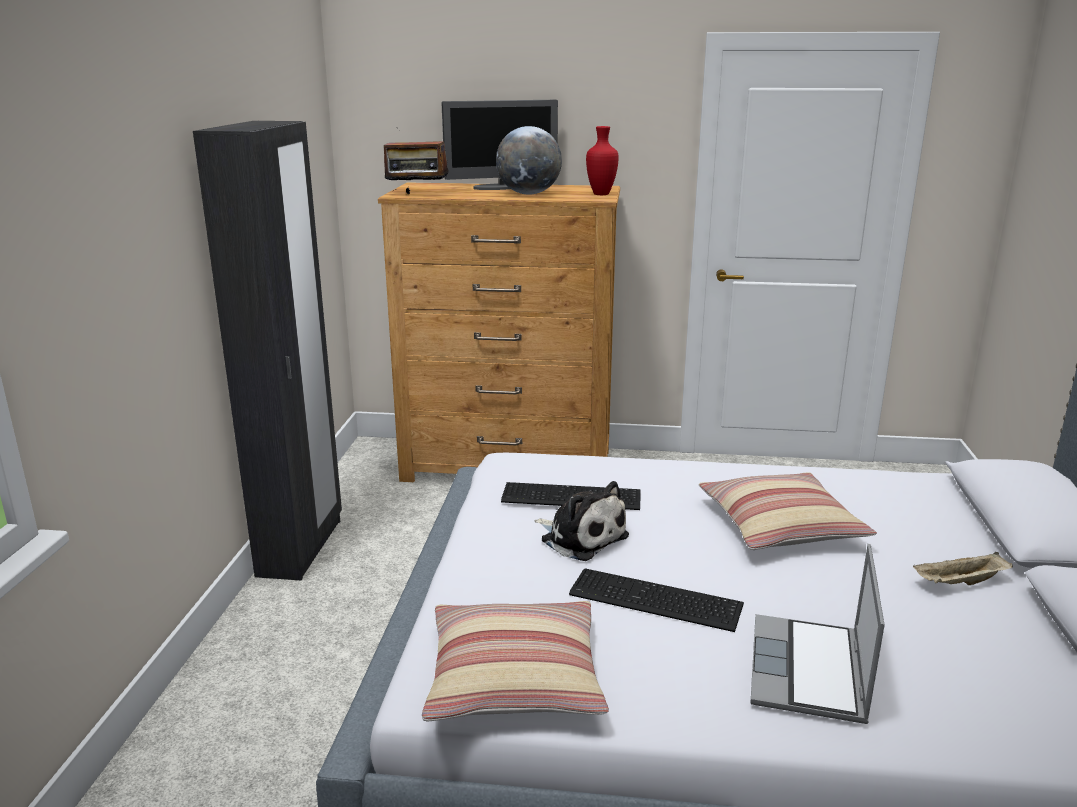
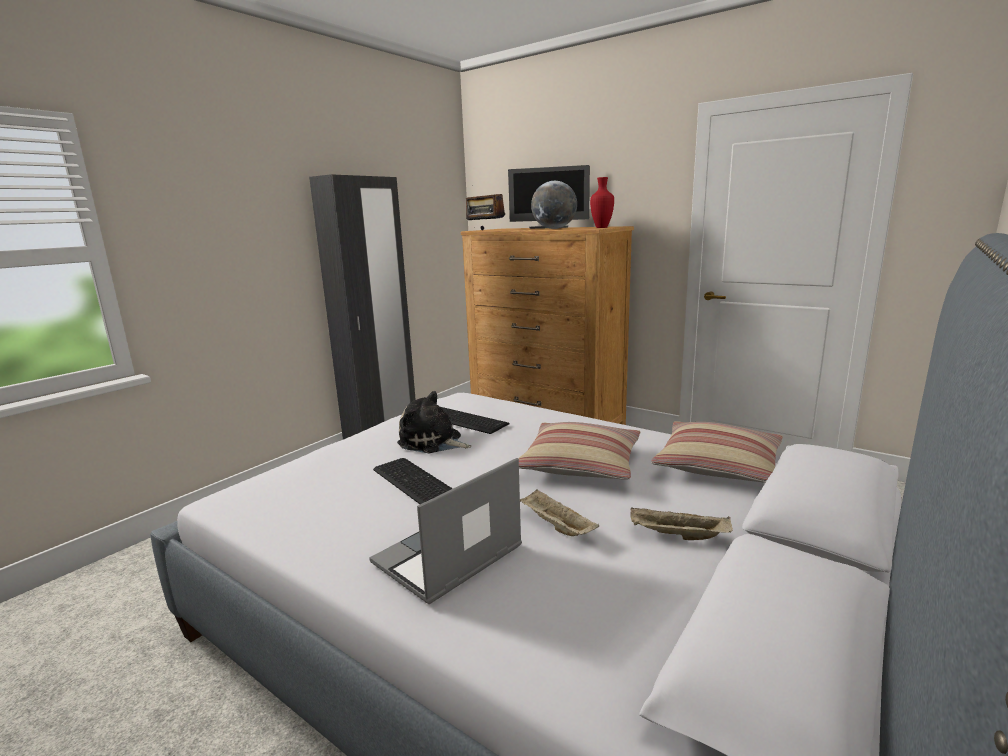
camera: 30 degrees right, 5 degrees down
pillow [422,601,609,722] -> pillow moved to [651,421,783,483]
plush toy [534,481,629,561] -> plush toy turned 135 degrees clockwise [397,391,472,453]
none -> beige tray [520,490,599,536]

